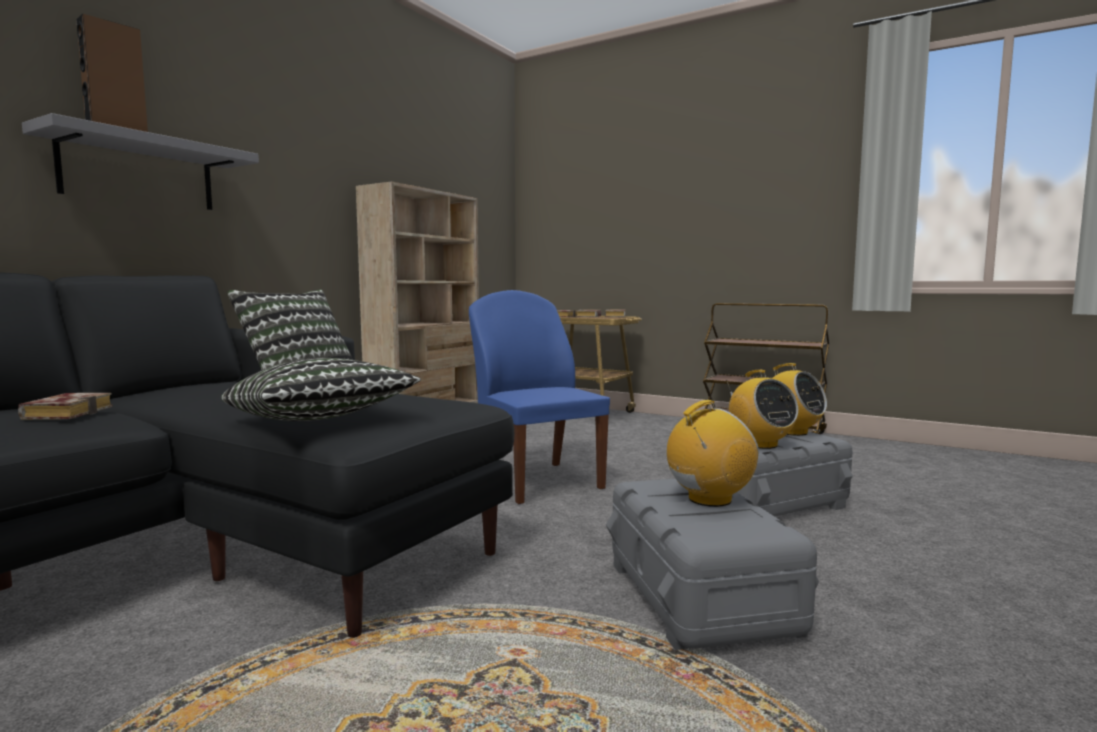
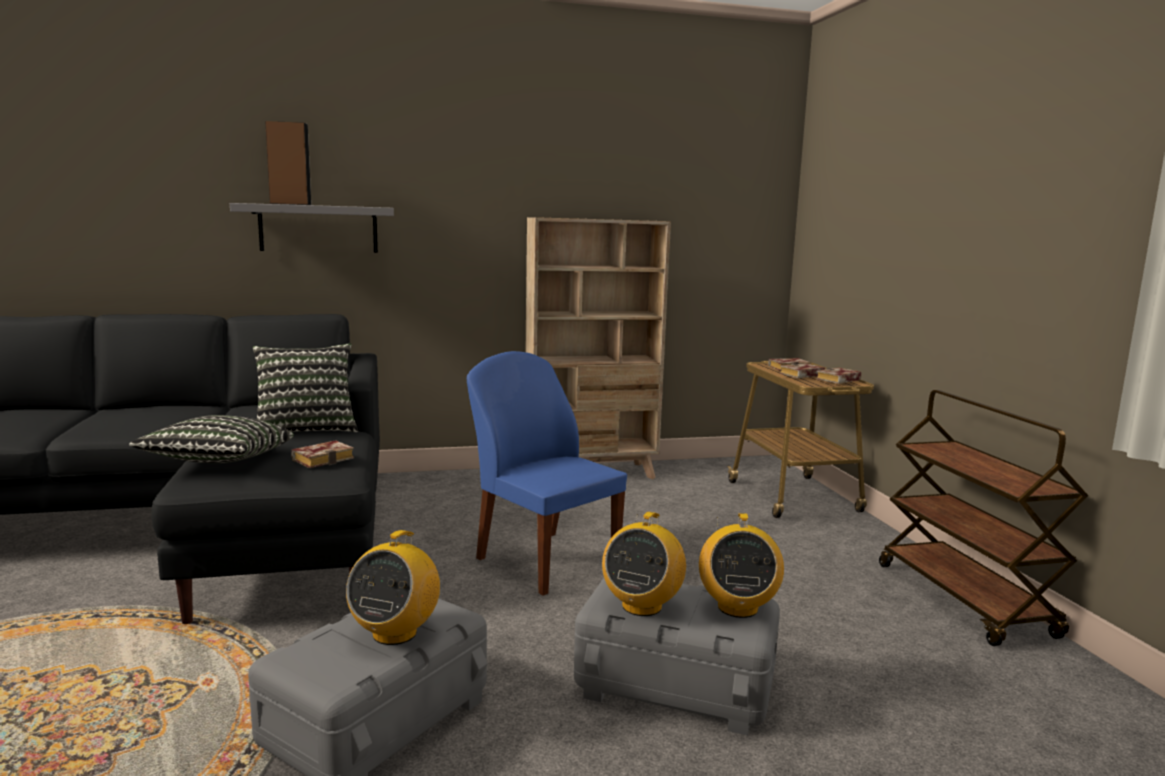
camera: 45 degrees right, 5 degrees up
book [18,393,113,419] -> book moved to [291,440,354,468]
blue chair [469,290,610,504] -> blue chair turned 60 degrees counterclockwise [467,351,627,596]
radio [667,400,759,507] -> radio turned 90 degrees clockwise [346,530,440,645]

